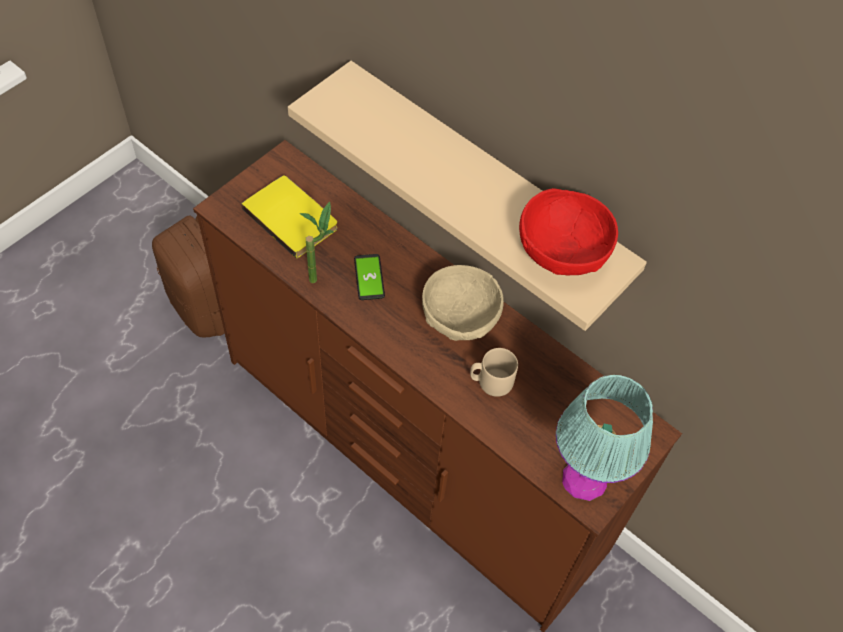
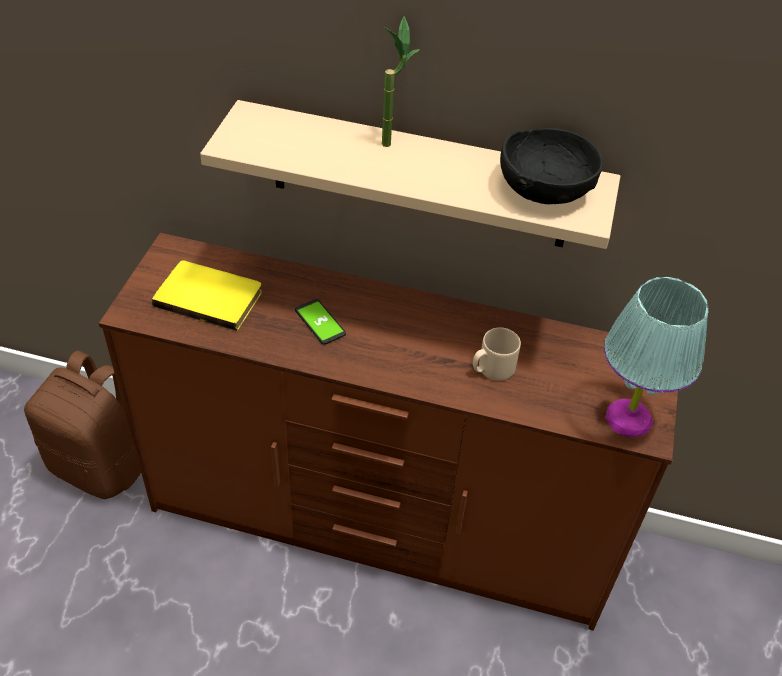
camera: 25 degrees left, 10 degrees down
potted plant [300,202,334,283] -> potted plant moved to [382,16,420,147]
beige bowl [422,265,504,341] -> none
red bowl [519,188,618,275] -> black bowl [500,128,603,204]

